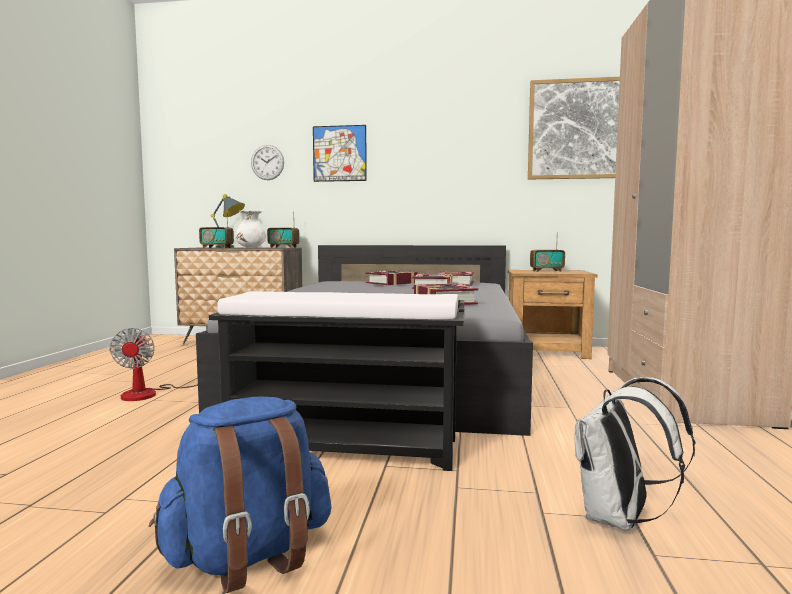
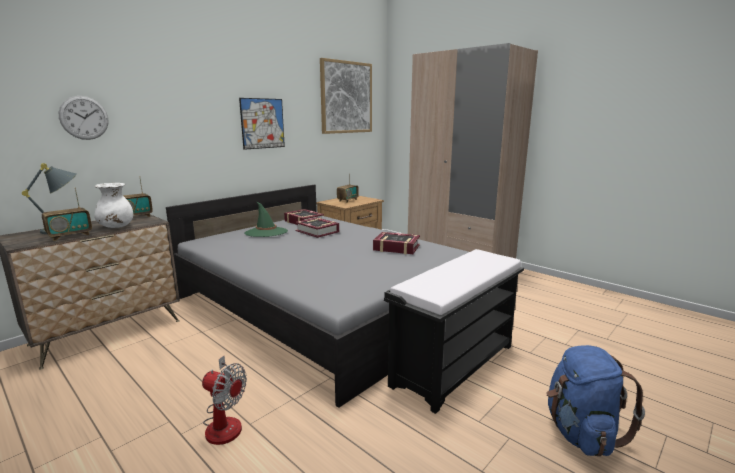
camera: 55 degrees left, 10 degrees up
picture [313,125,367,182] -> picture moved to [239,98,285,150]
book [366,270,418,285] -> green hat [244,202,288,237]
white backpack [575,377,695,531] -> none

